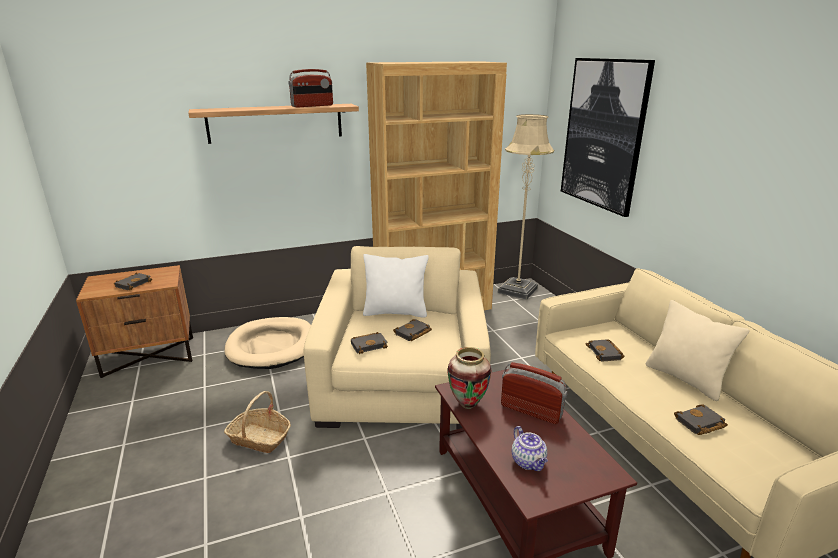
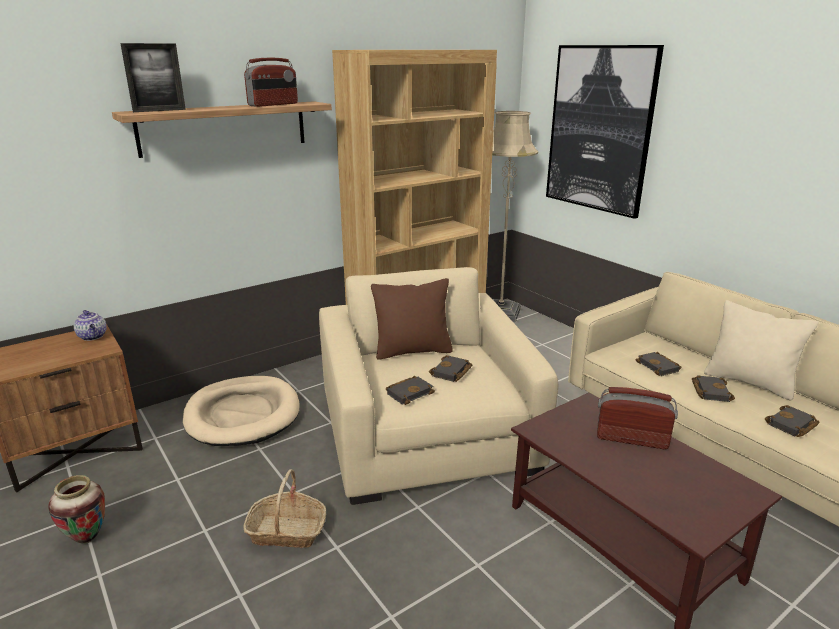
camera: 15 degrees left, 0 degrees up
black book [114,273,152,290] -> black book moved to [692,376,735,402]
white pillow [363,254,429,318] -> brown pillow [371,278,453,360]
vase [447,347,491,409] -> vase moved to [49,475,105,544]
teapot [511,426,548,471] -> teapot moved to [74,310,107,341]
none -> picture frame [120,43,186,112]

